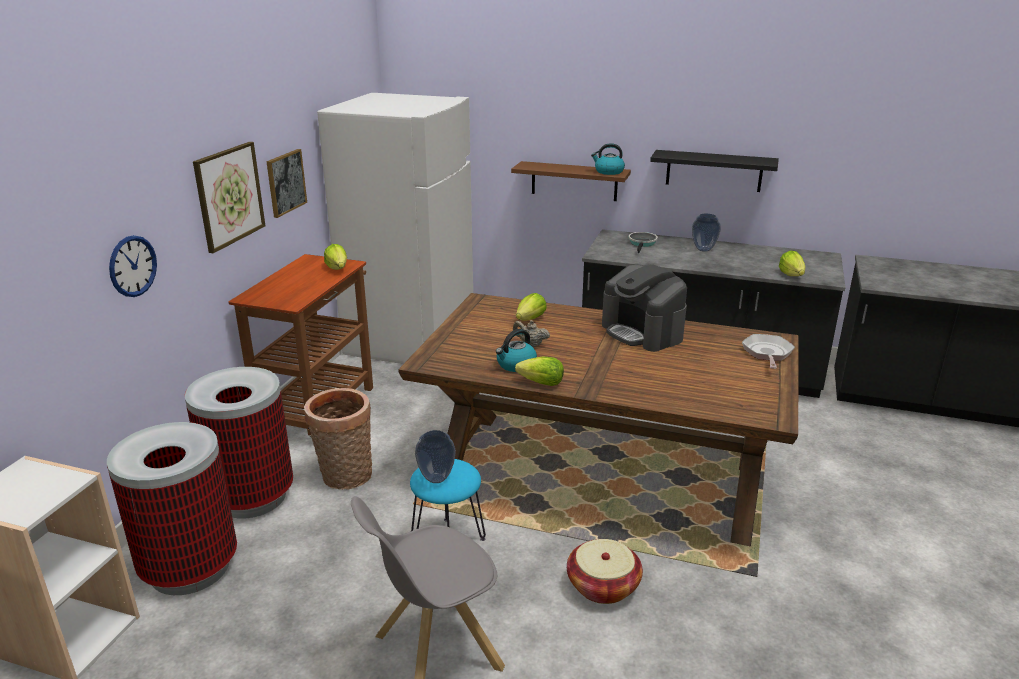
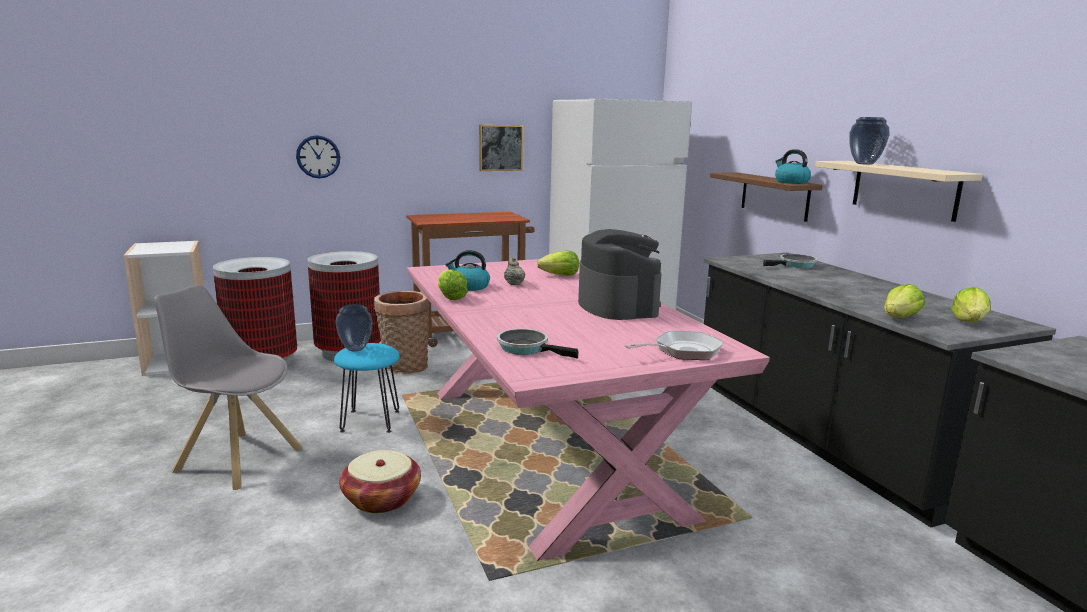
camera: 50 degrees right, 10 degrees down
picture [193,142,265,253] -> none
lettuce [324,244,347,270] -> lettuce moved to [951,287,991,322]
brown dining table [398,293,799,546] -> pink dining table [407,259,770,561]
coffee machine [602,265,687,352] -> coffee machine turned 150 degrees clockwise [578,229,662,320]
black shelf [650,150,779,192] -> beige shelf [815,161,983,222]
vase [692,214,721,252] -> vase moved to [849,117,890,165]
none -> frying pan [497,329,578,359]

